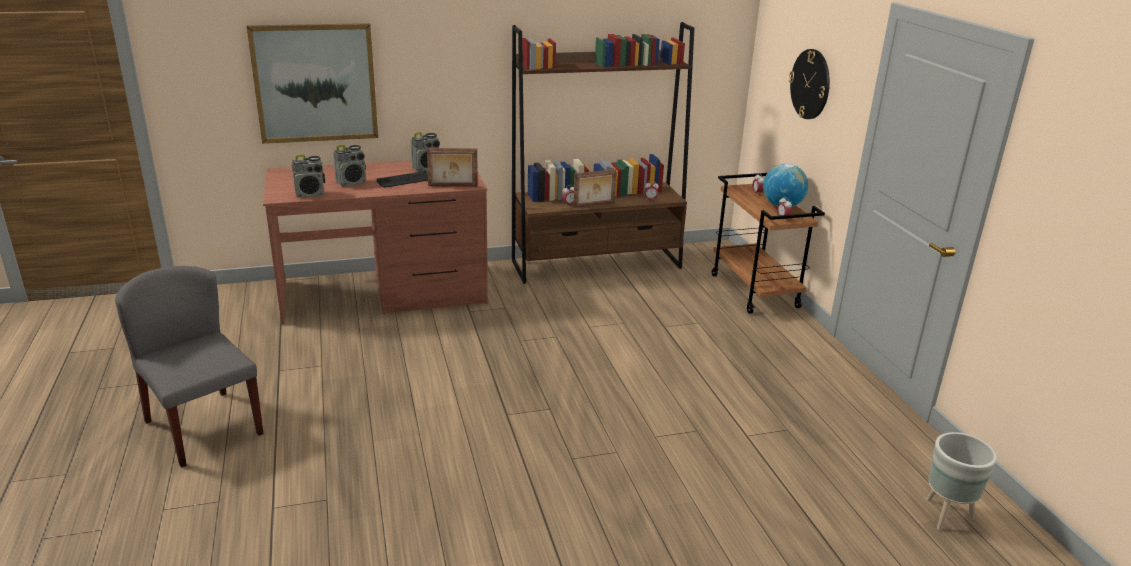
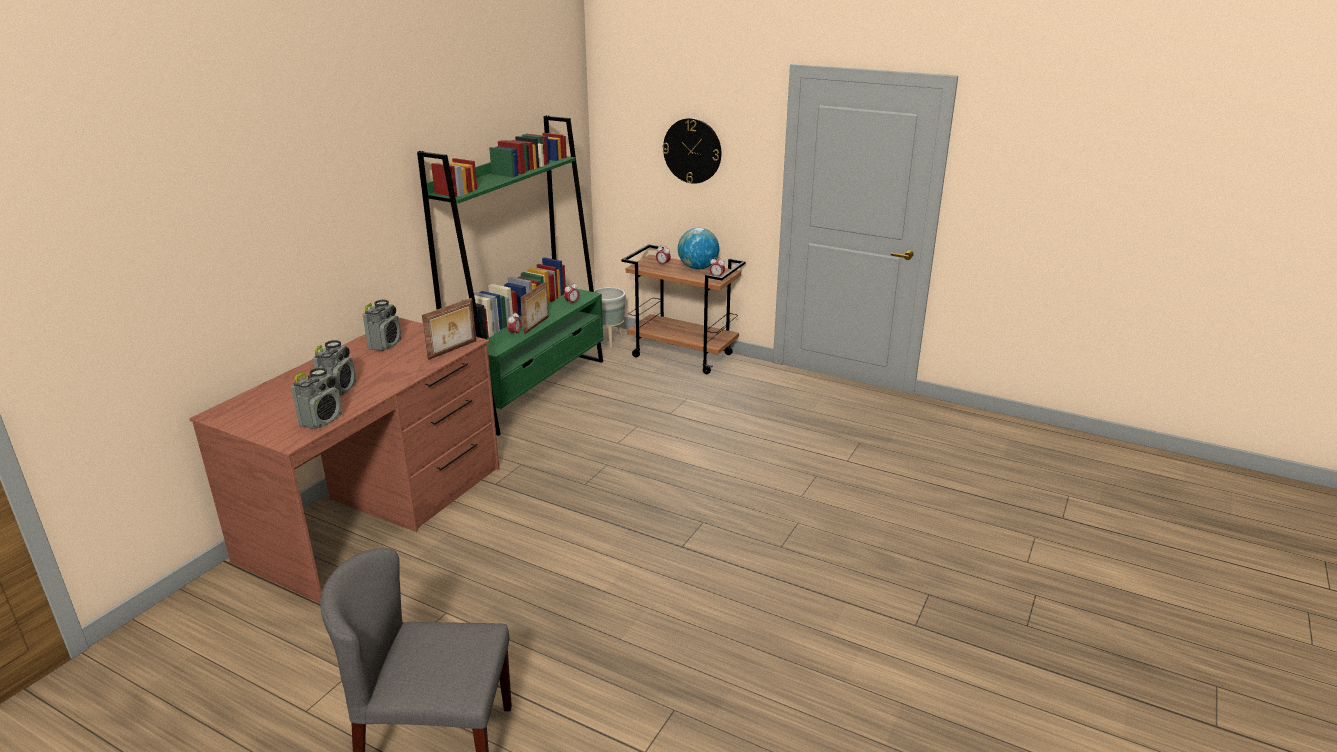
camera: 45 degrees left, 0 degrees up
picture [247,23,378,144] -> none
keyboard [377,171,428,187] -> none
brown bookcase [512,22,695,284] -> green bookcase [417,115,603,436]
grey planter [926,432,997,531] -> grey planter moved to [594,287,625,348]

